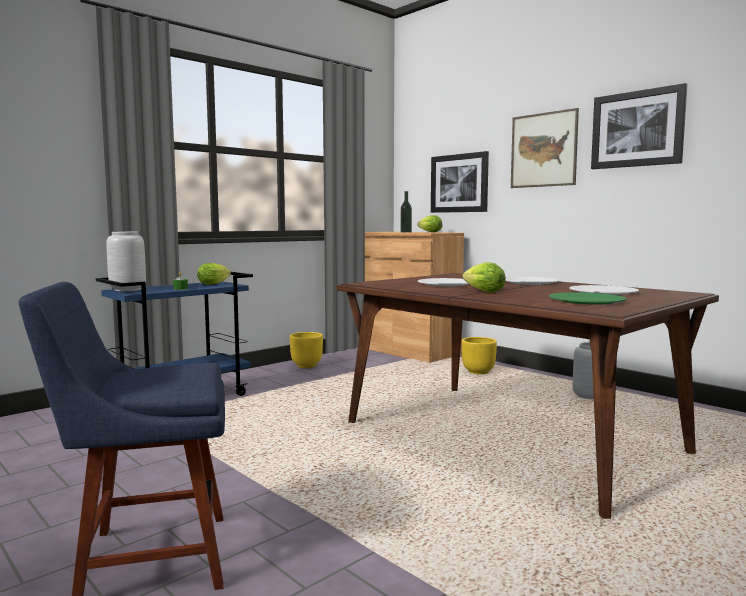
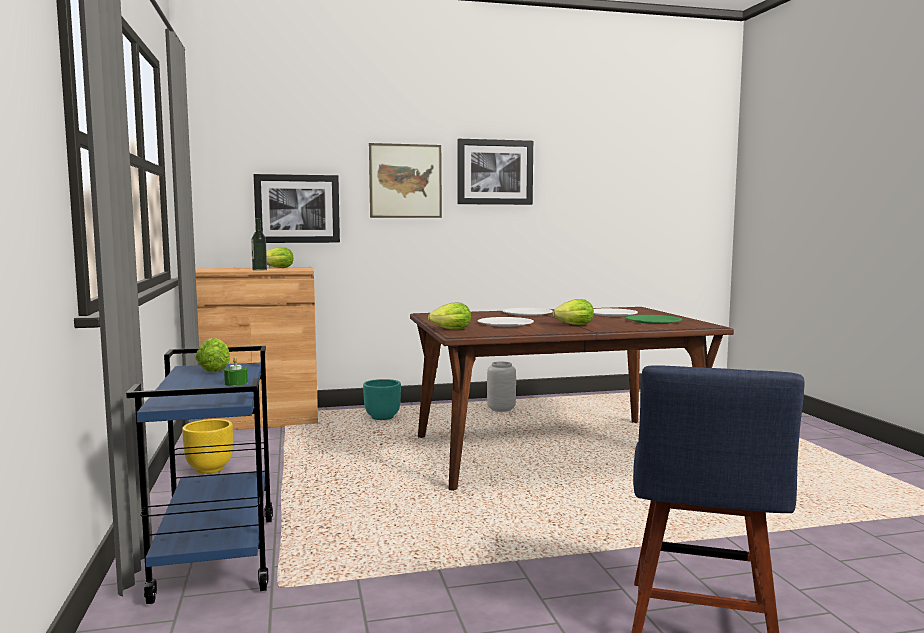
camera: 60 degrees left, 0 degrees up
grey vase [107,232,146,291] -> none
yellow planter [462,337,497,374] -> turquoise planter [363,379,401,420]
none -> lettuce [428,302,471,330]

